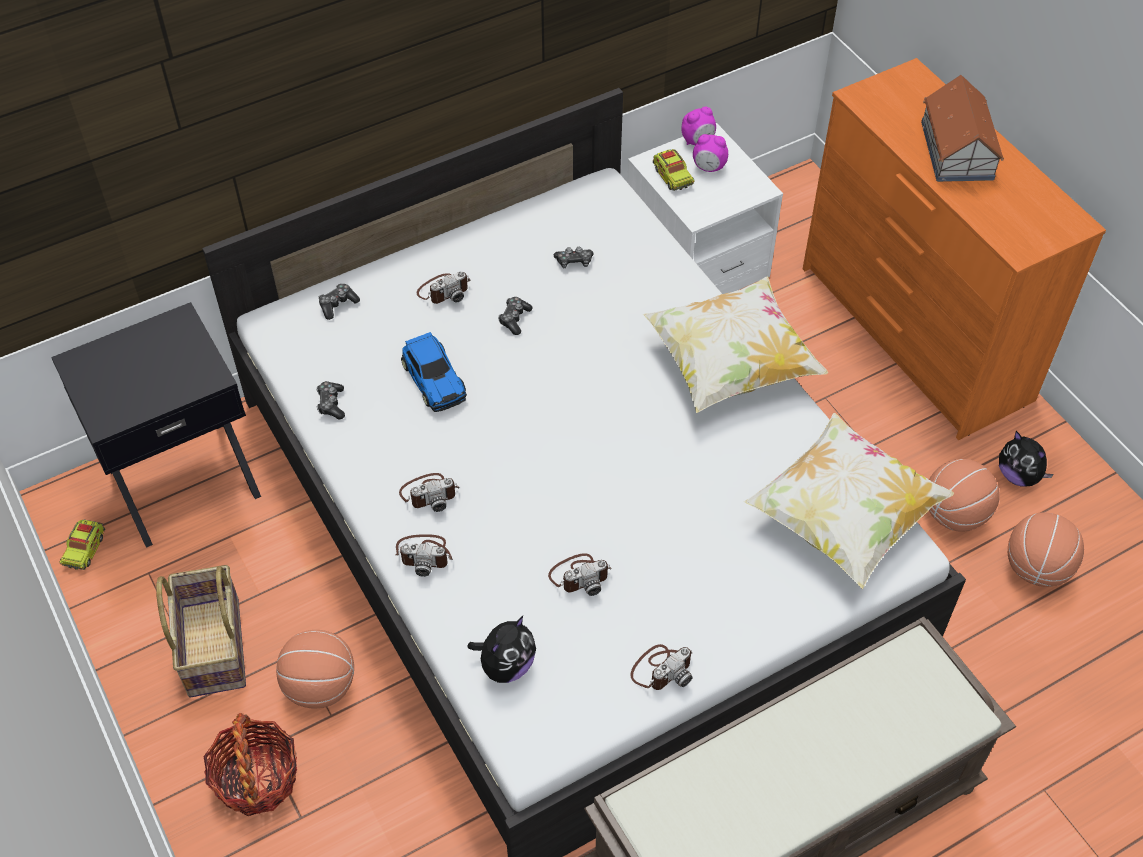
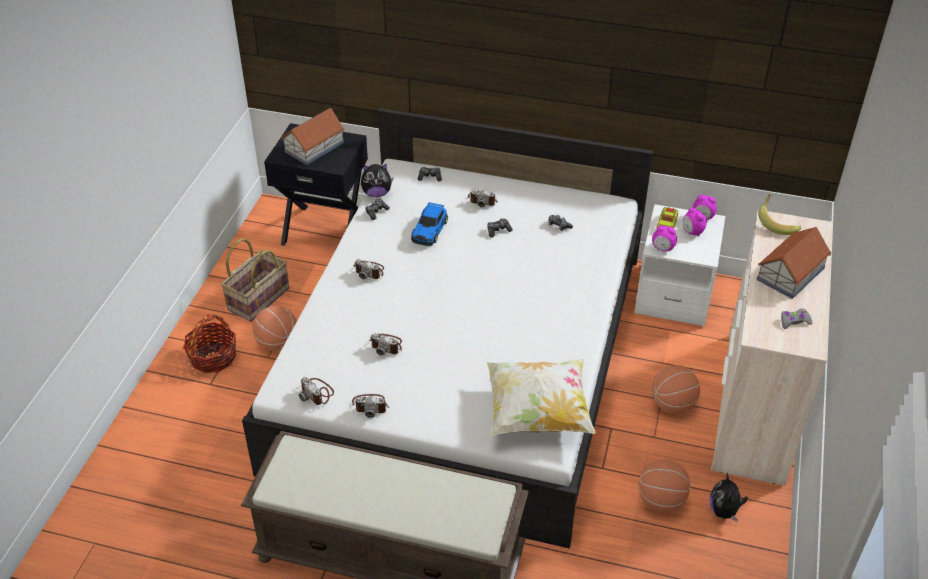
camera: 45 degrees right, 10 degrees down
toy truck [59,520,105,570] -> none
camera [396,534,453,577] -> camera moved to [299,377,334,405]
plush toy [468,616,536,683] -> plush toy moved to [361,164,394,197]
pillow [643,277,828,413] -> none
orange dresser [803,58,1106,440] -> beige dresser [711,210,833,486]
basketball [1008,512,1084,587] -> basketball moved to [652,365,700,413]
none -> toy house [281,108,345,165]
none -> alarm clock [652,225,677,251]
none -> banana [758,194,801,235]
none -> grey game controller [781,308,813,329]

